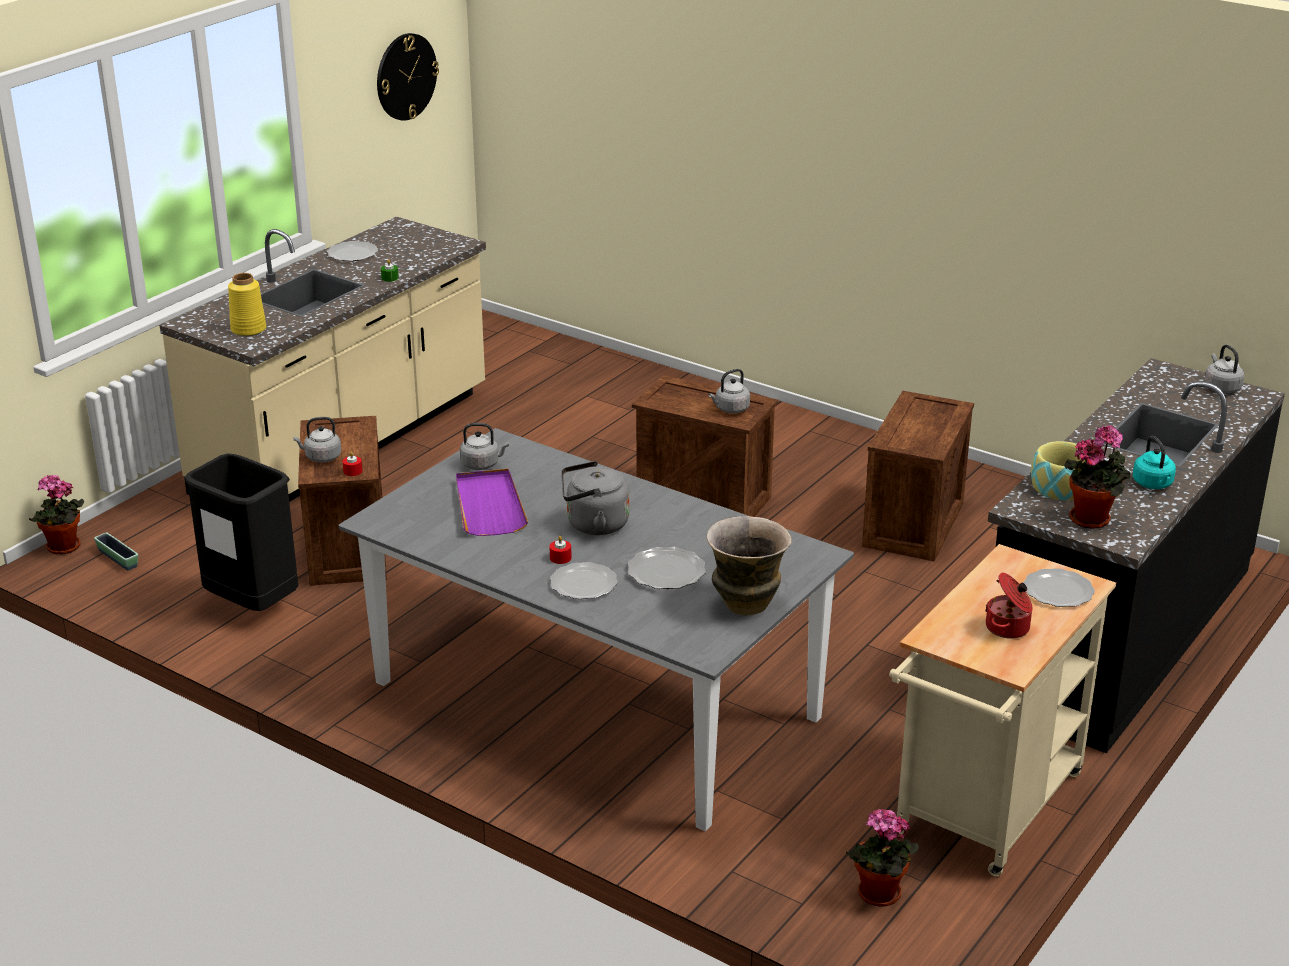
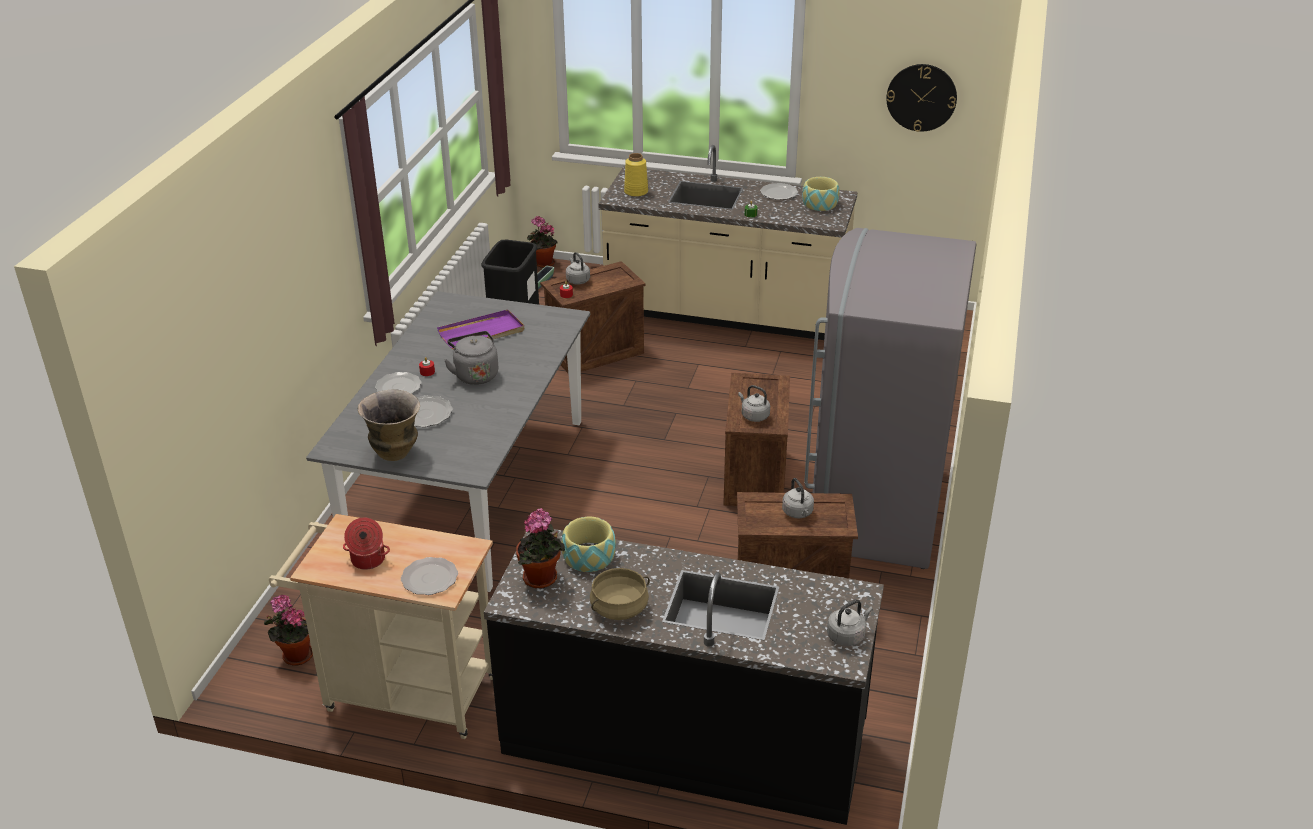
camera: 70 degrees right, 5 degrees up
grey kettle [460,423,509,470] -> grey kettle moved to [782,478,814,518]
turquoise kettle [1133,436,1176,489] -> beige cooking pot [590,568,650,620]
none -> bowl [802,177,840,211]
none -> grey fridge [804,228,976,569]

